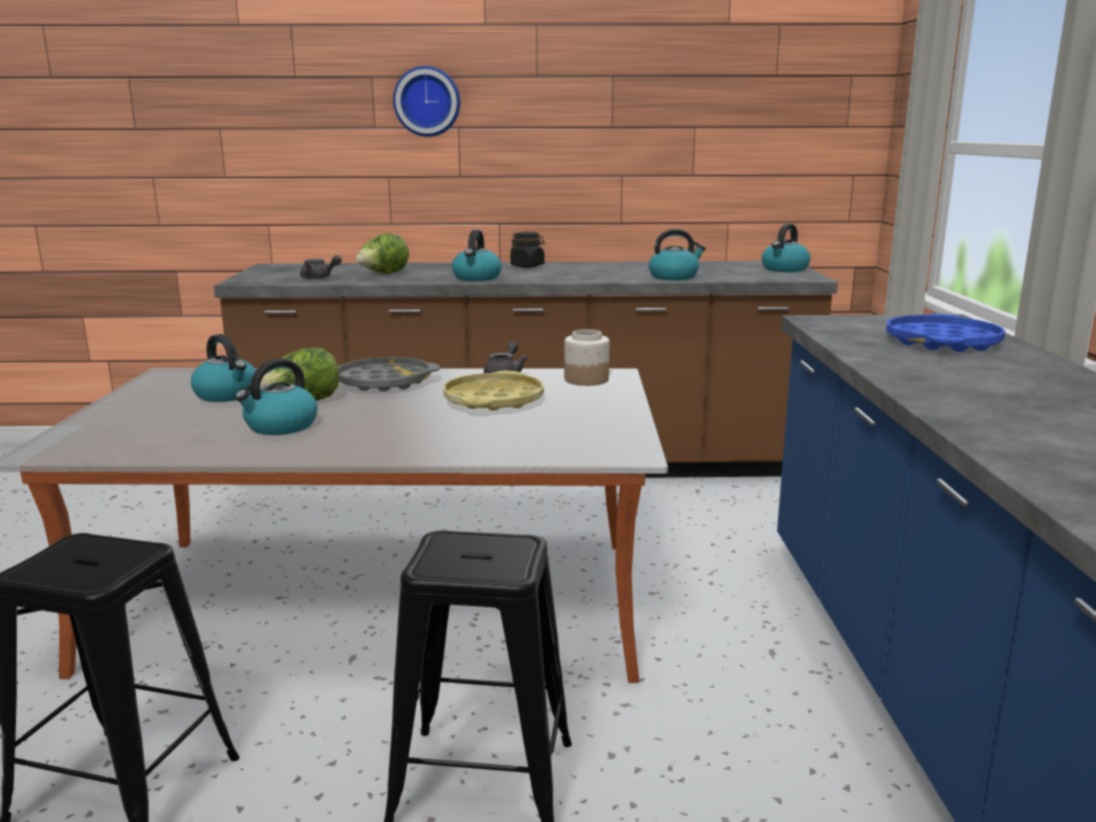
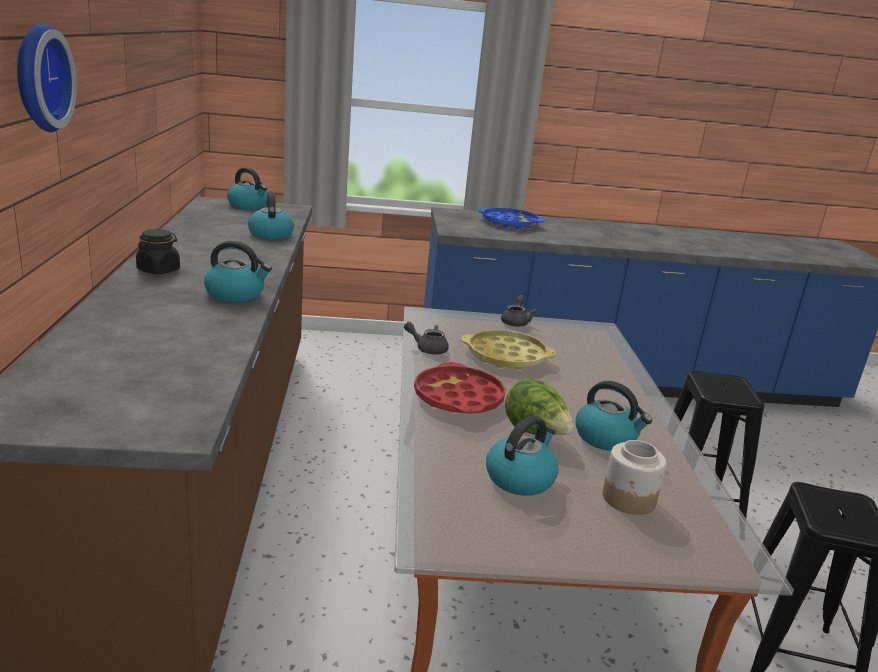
camera: 95 degrees left, 5 degrees up
grey teapot [300,255,342,279] -> grey teapot moved to [501,295,537,327]
grey tray [338,357,440,392] -> red tray [414,362,506,414]
lettuce [356,233,409,274] -> none
jar [564,329,609,386] -> jar moved to [602,440,666,515]

